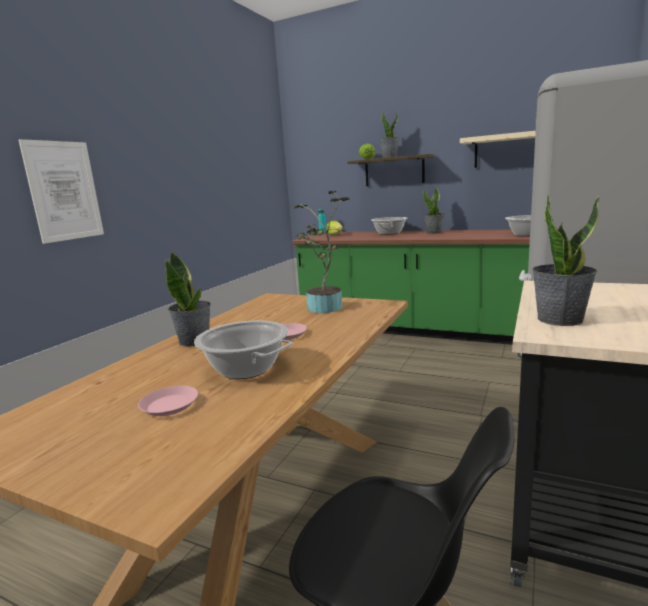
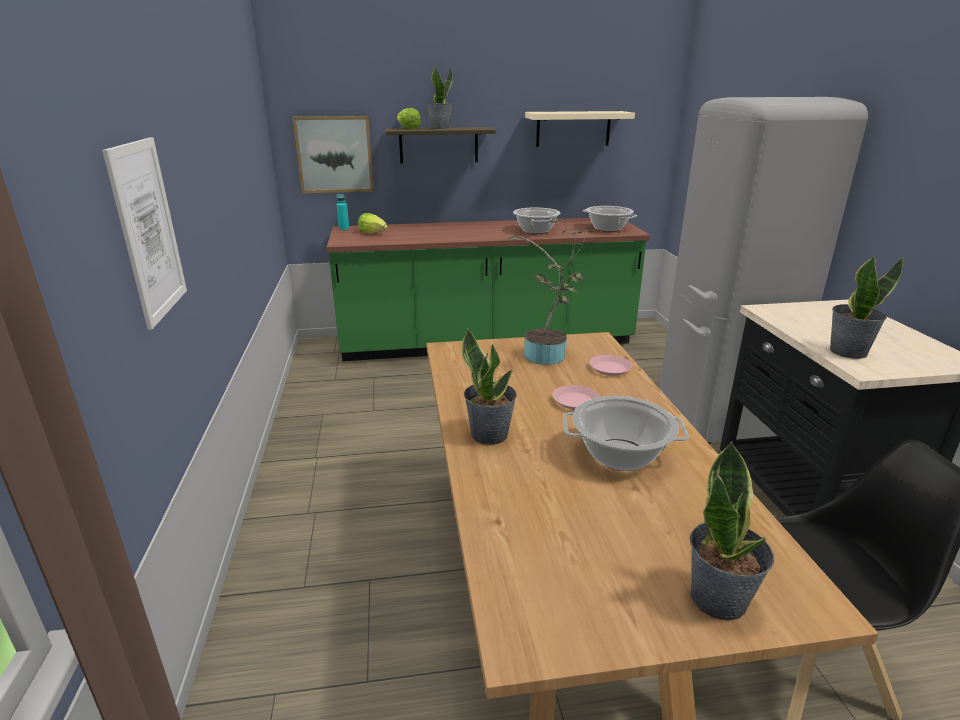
camera: 35 degrees left, 10 degrees up
pink plate [138,386,198,416] -> pink plate moved to [589,355,632,376]
cooking pot [371,217,408,235] -> cooking pot moved to [513,208,560,234]
potted plant [423,187,445,234] -> potted plant moved to [690,441,774,621]
none -> picture [293,116,374,193]

